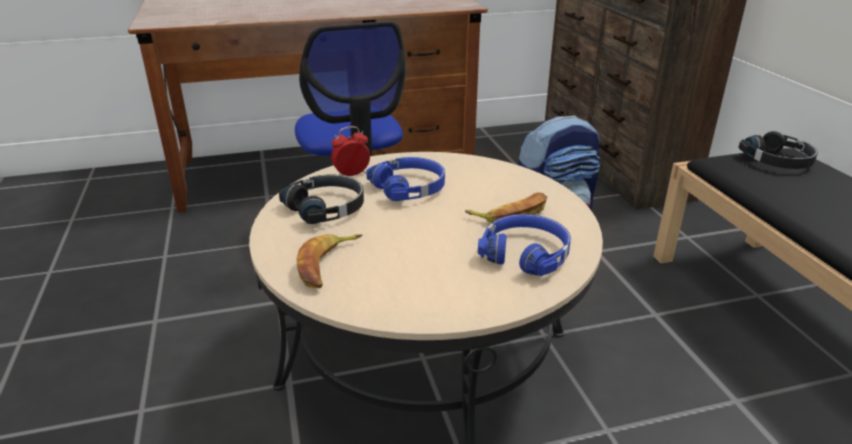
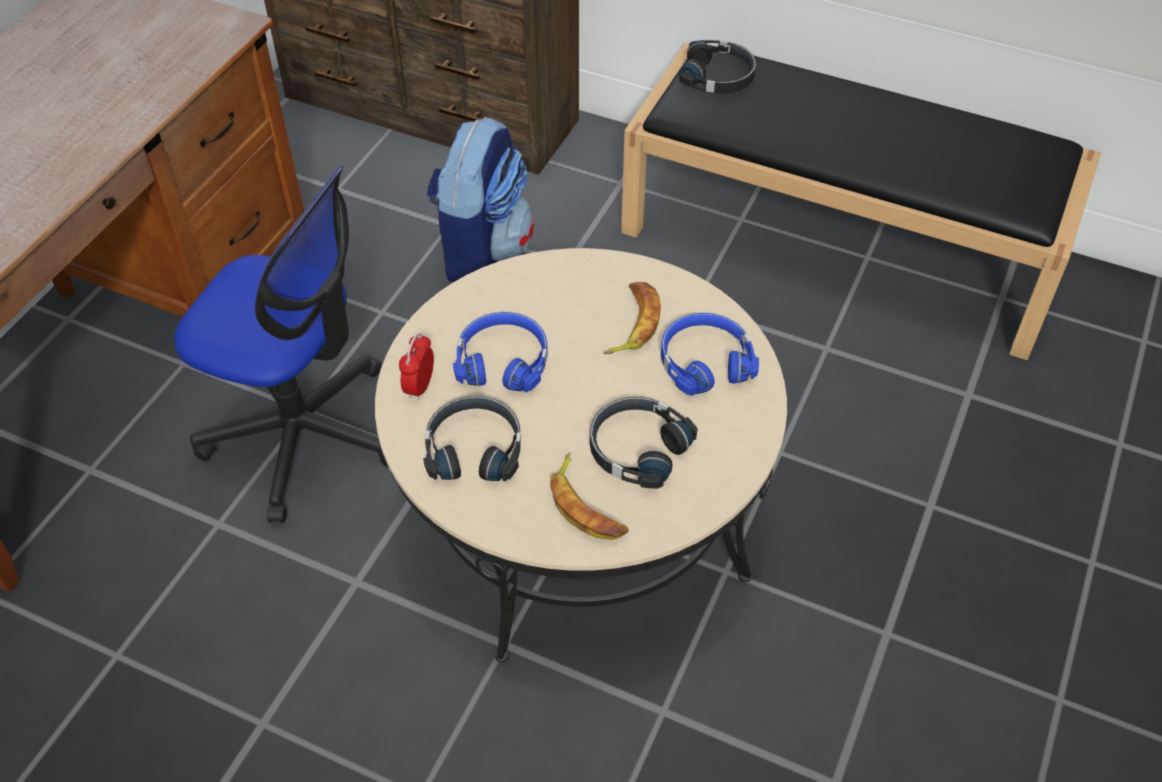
camera: 50 degrees left, 20 degrees up
none -> black headphones [590,397,697,489]

